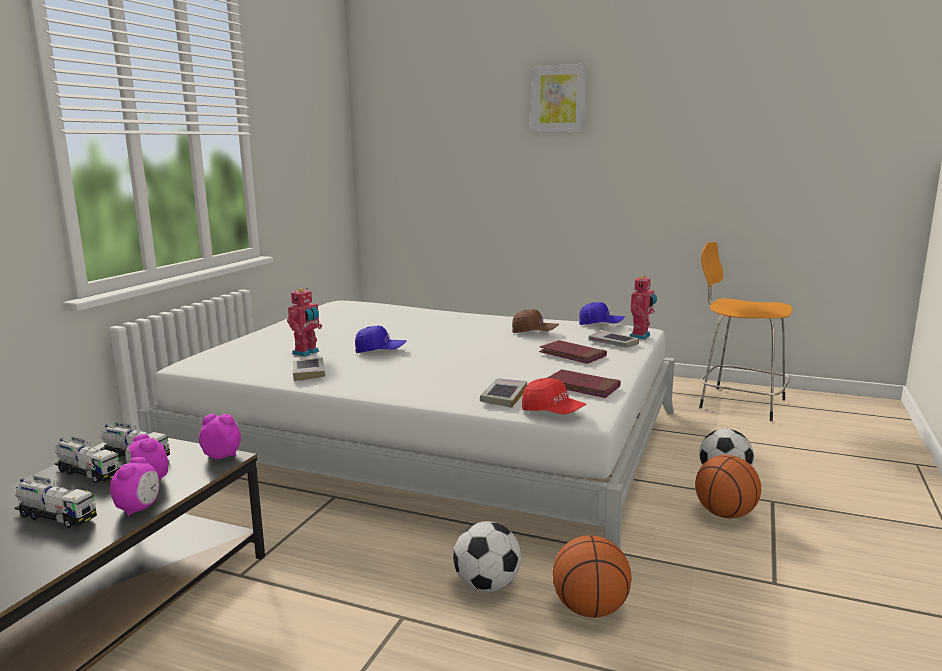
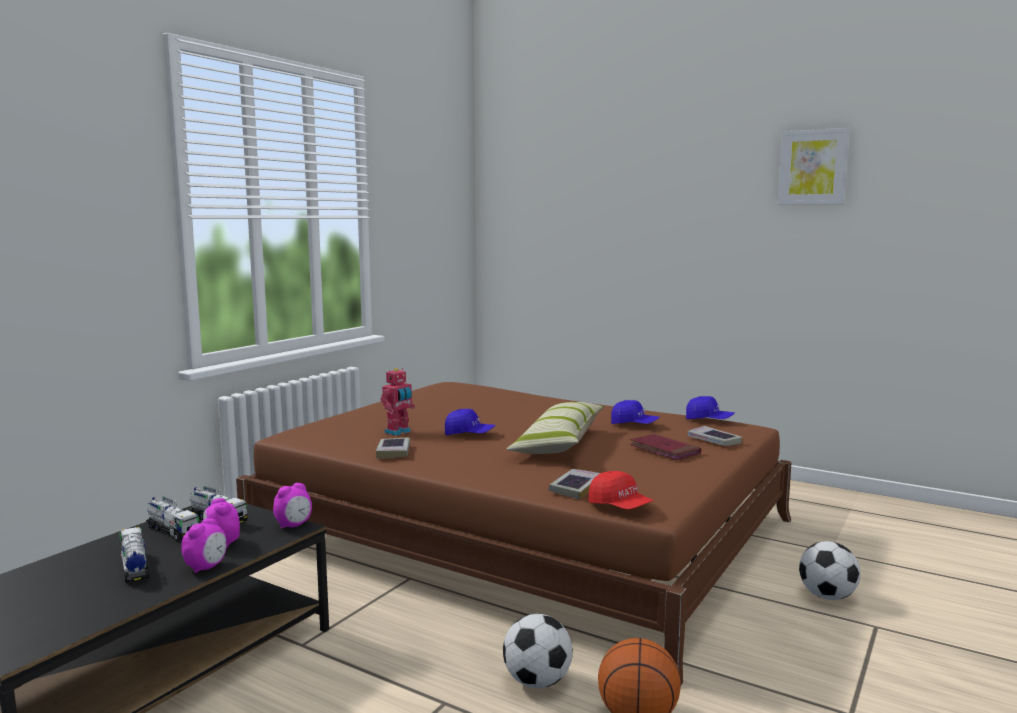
camera: 10 degrees right, 5 degrees down
toy truck [15,475,97,528] -> toy truck turned 150 degrees counterclockwise [119,527,149,583]
white bed [137,301,675,549] -> brown bed [236,382,792,685]
alarm clock [199,414,241,459] -> alarm clock turned 120 degrees clockwise [273,483,312,529]
brown cap [512,309,559,333] -> blue cap [611,400,660,424]
picture [531,64,588,133] -> picture moved to [777,128,850,205]
red book [547,369,621,398] -> none
toy robot [630,276,657,340] -> none
basketball [695,455,761,518] -> none
orange stool [699,242,793,421] -> none
none -> pillow [507,402,604,454]

